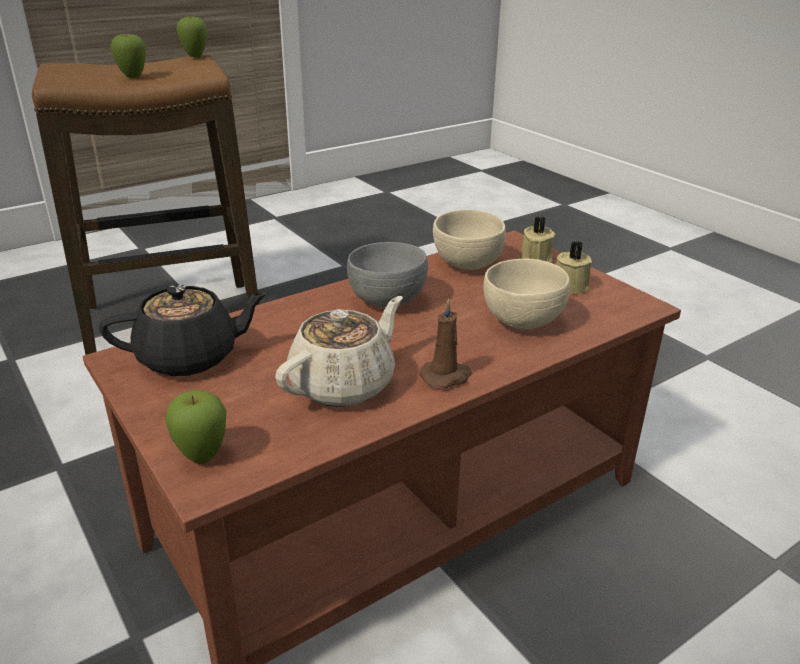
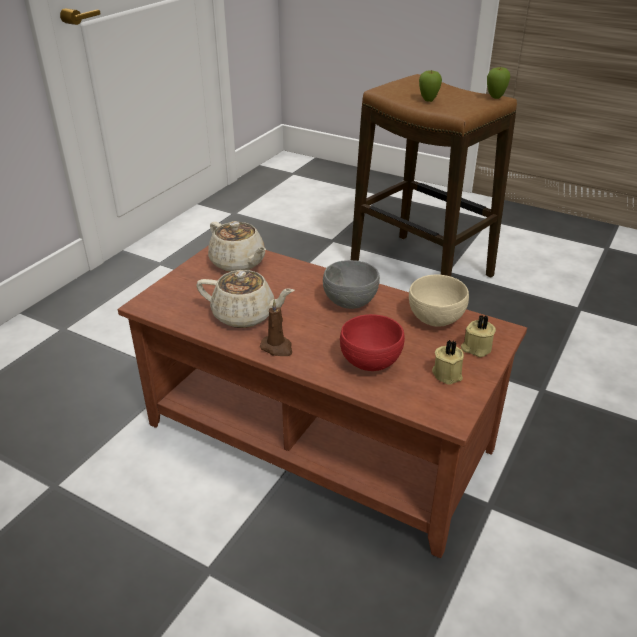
camera: 65 degrees right, 5 degrees up
black teapot [99,284,269,376] -> beige teapot [208,221,266,272]
apple [165,390,226,464] -> none
beige bowl [483,259,570,329] -> red bowl [340,314,405,371]

